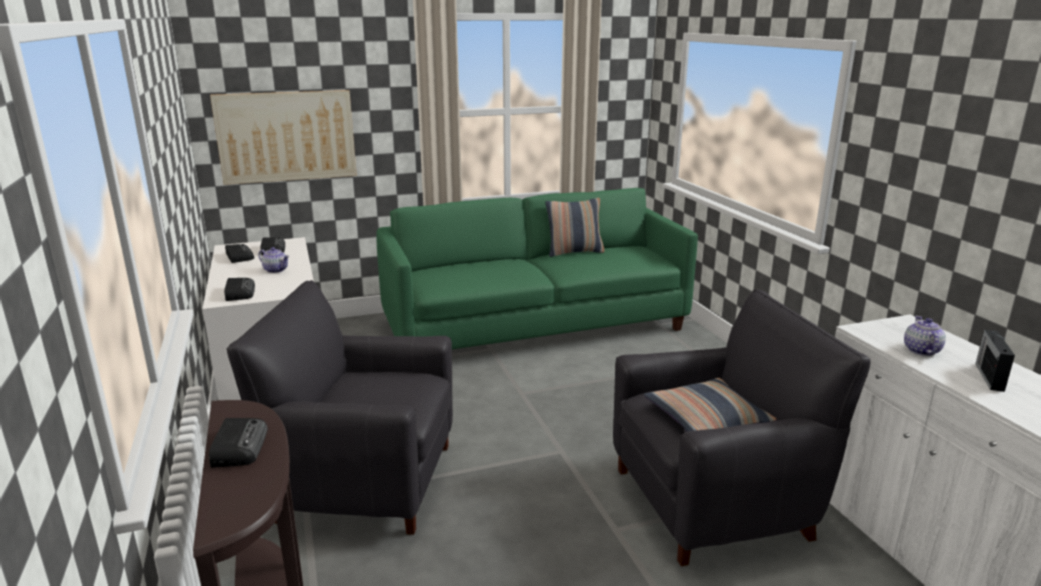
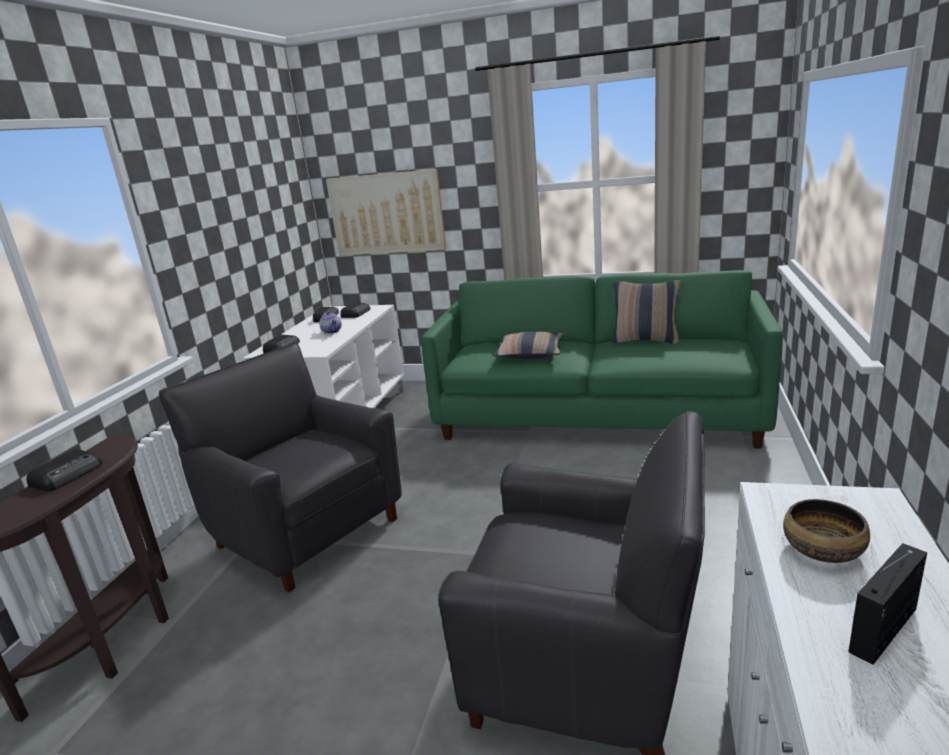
camera: 35 degrees right, 0 degrees up
pillow [644,378,777,432] -> pillow moved to [493,331,564,358]
teapot [904,316,946,356] -> bowl [783,499,870,563]

